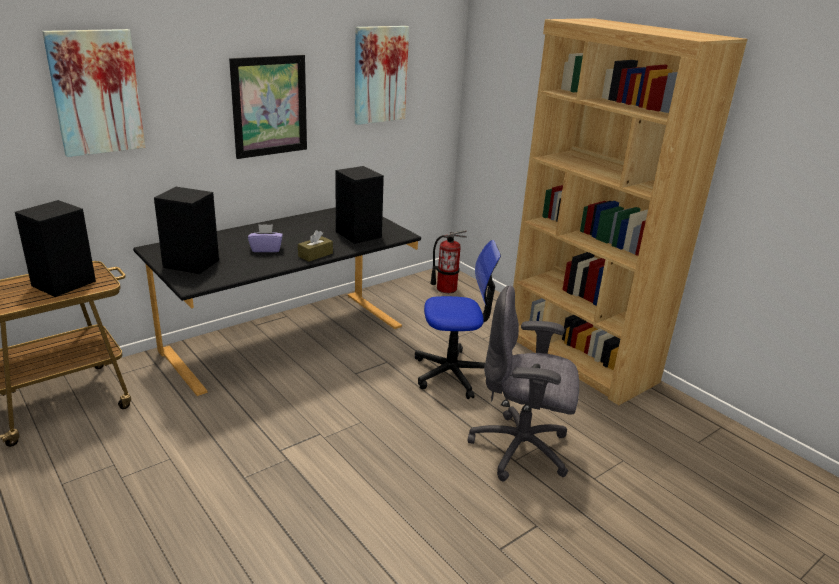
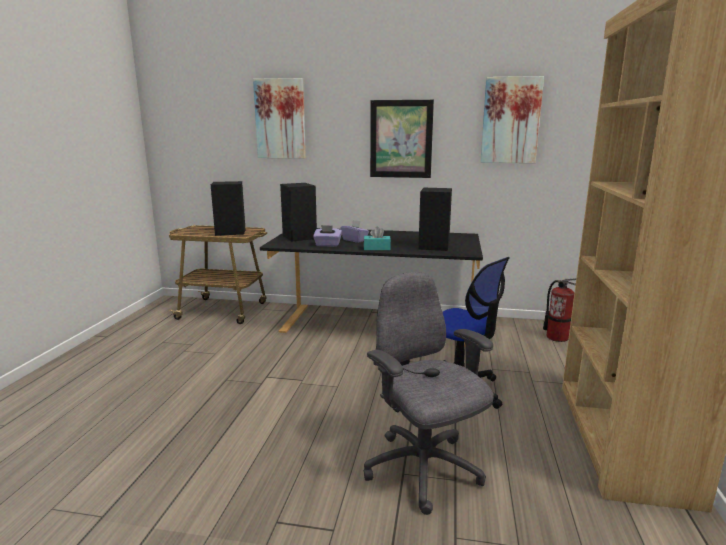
camera: 50 degrees right, 10 degrees down
brown tissue box [298,230,333,262] -> turquoise tissue box [364,227,391,250]
none -> purple tissue box [313,225,342,247]

